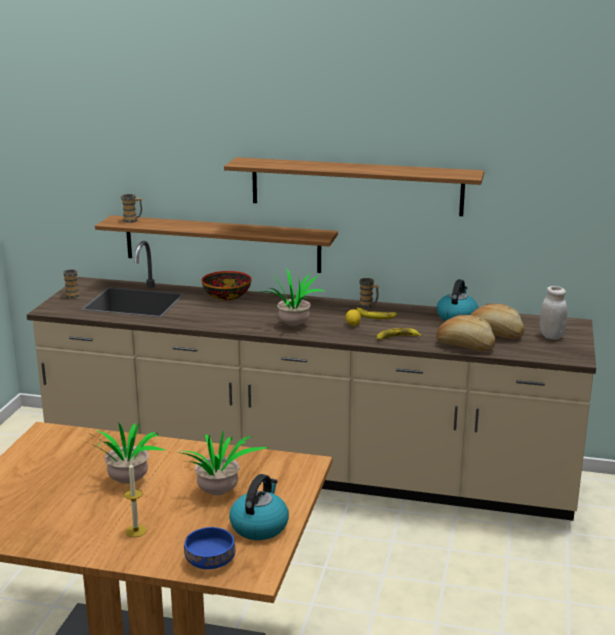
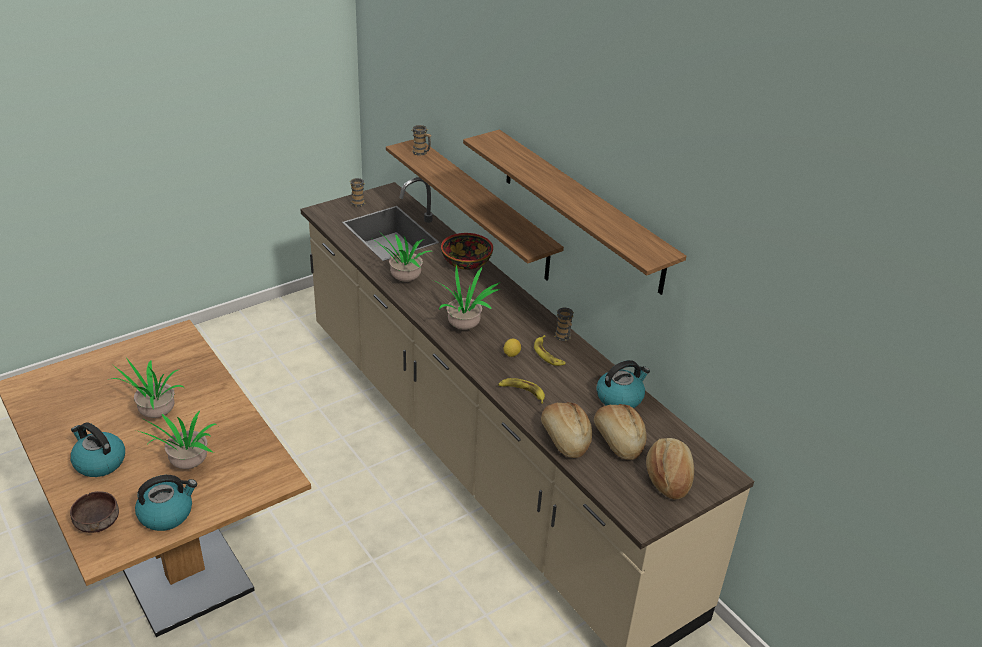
camera: 40 degrees right, 15 degrees up
candle [124,463,147,537] -> kettle [70,422,125,477]
blue bowl [184,527,236,569] -> brown bowl [70,491,119,533]
white jar [540,286,568,340] -> bread [646,438,694,500]
none -> potted plant [373,233,433,282]

